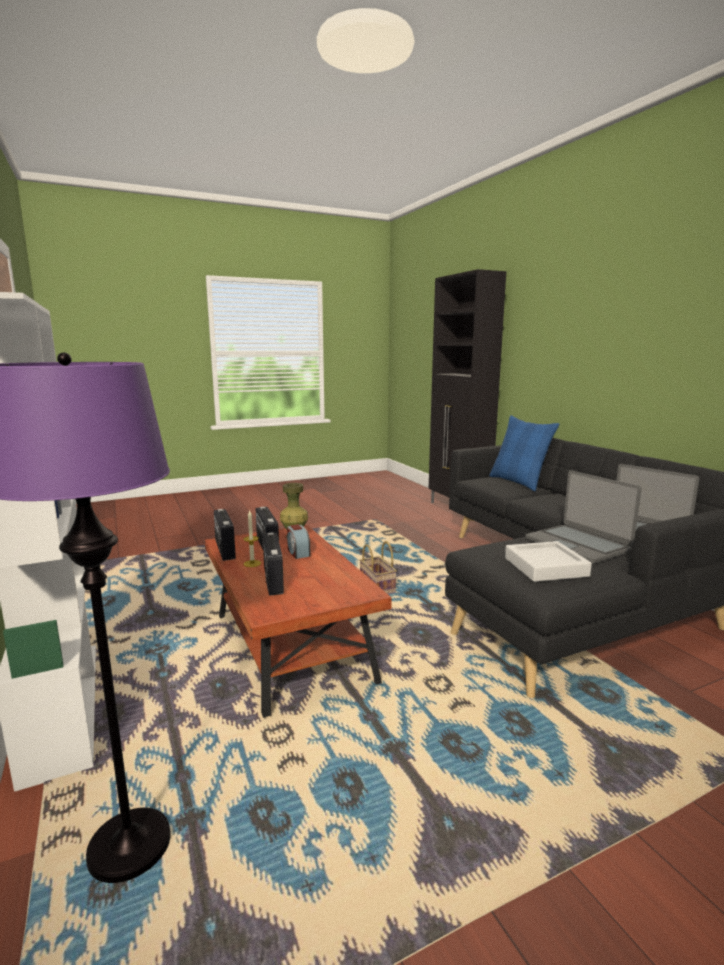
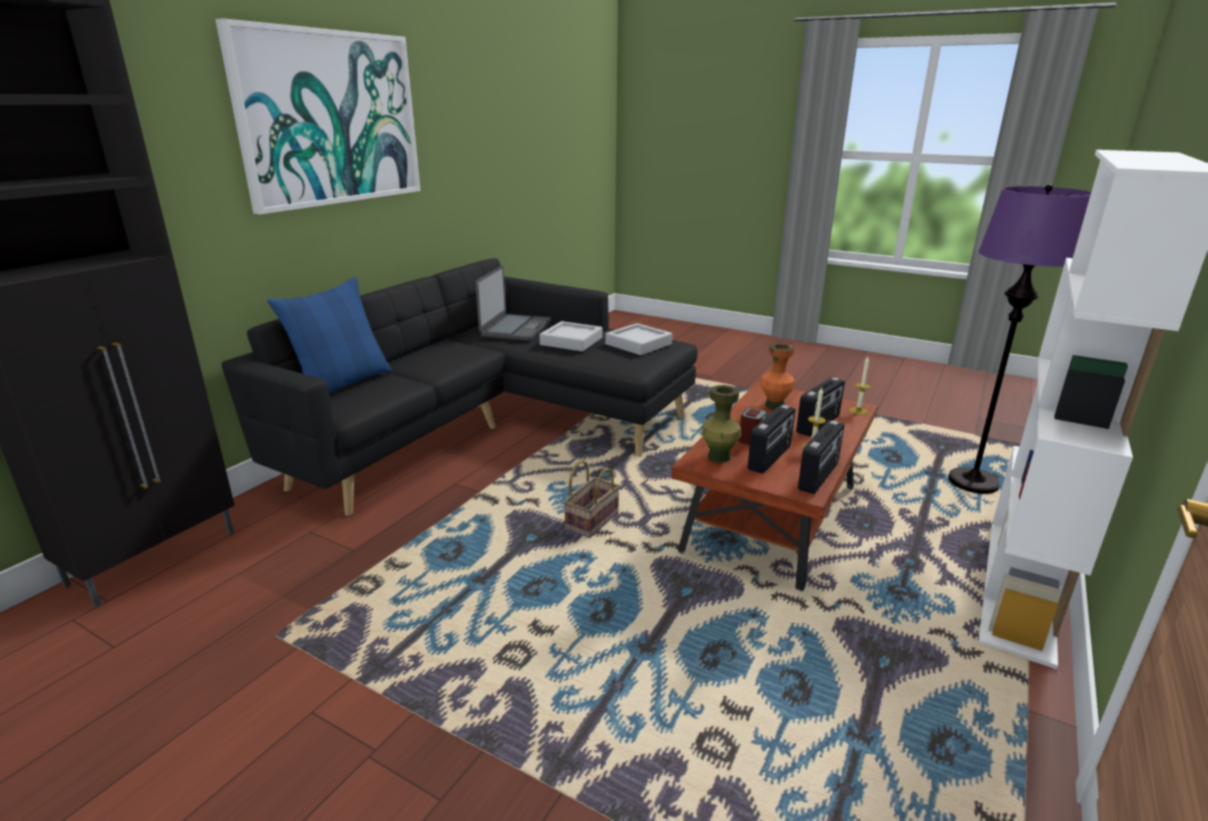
camera: 125 degrees left, 10 degrees up
laptop [525,470,641,564] -> grey tray [540,321,603,351]
none -> picture [215,18,421,215]
none -> orange vase [760,343,794,410]
none -> candle [849,357,871,415]

